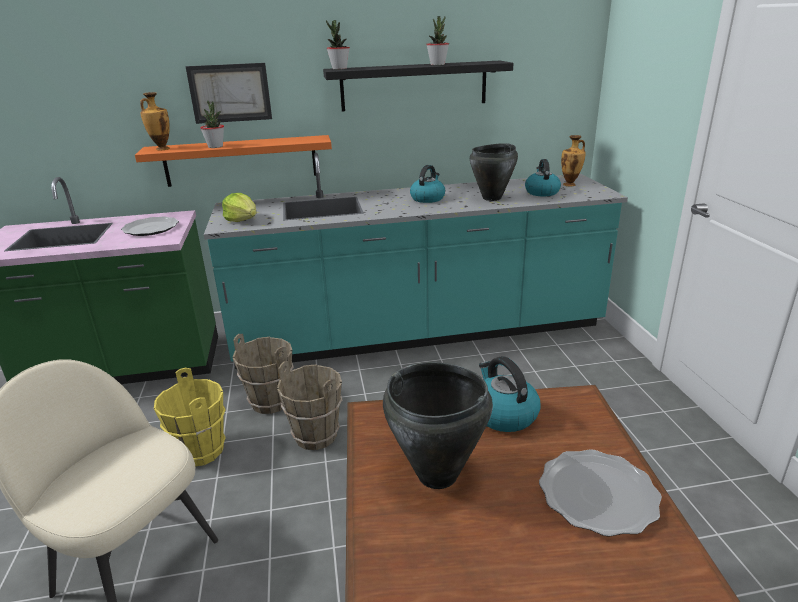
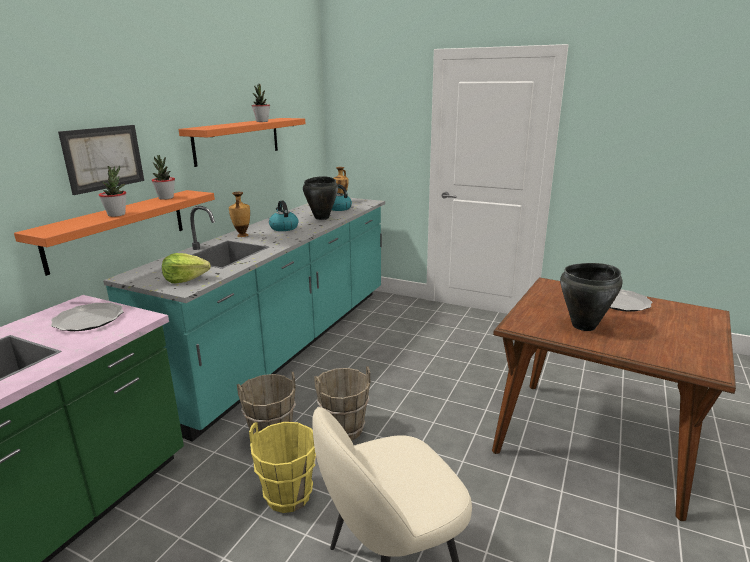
camera: 55 degrees left, 5 degrees down
vase [140,92,170,150] -> vase moved to [229,192,250,237]
black shelf [323,61,513,111] -> orange shelf [179,118,305,167]
potted plant [326,20,350,70] -> potted plant moved to [151,155,175,200]
kettle [479,356,541,432] -> none

